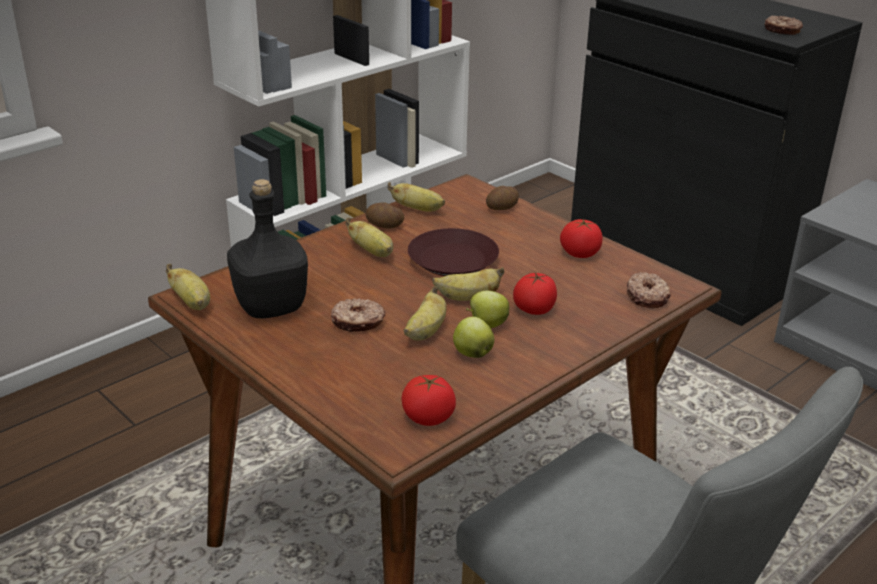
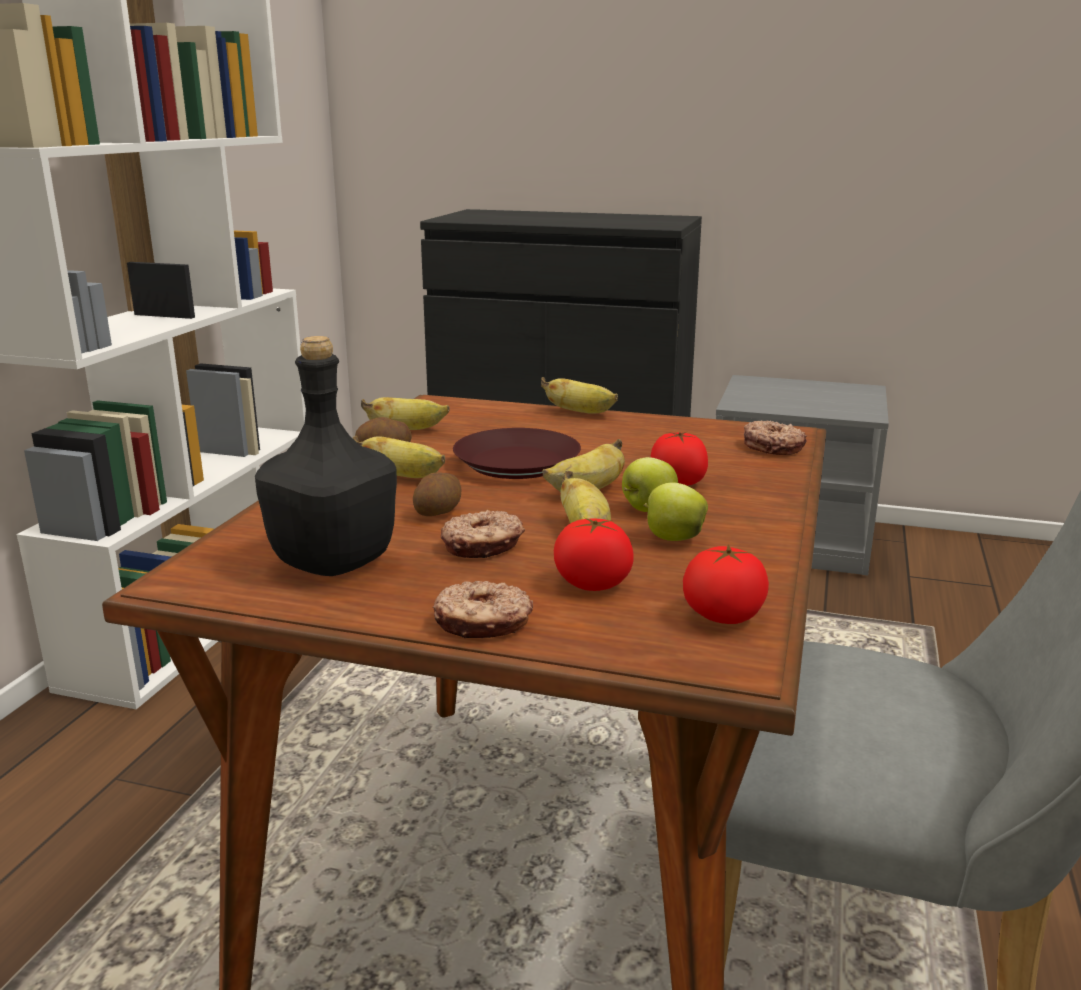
camera: 30 degrees left, 10 degrees down
banana [166,264,210,310] -> banana moved to [541,377,618,414]
potato [486,186,519,210] -> potato moved to [413,473,461,516]
tomato [560,219,603,258] -> tomato moved to [554,518,634,591]
donut [765,16,803,35] -> donut moved to [433,581,533,638]

